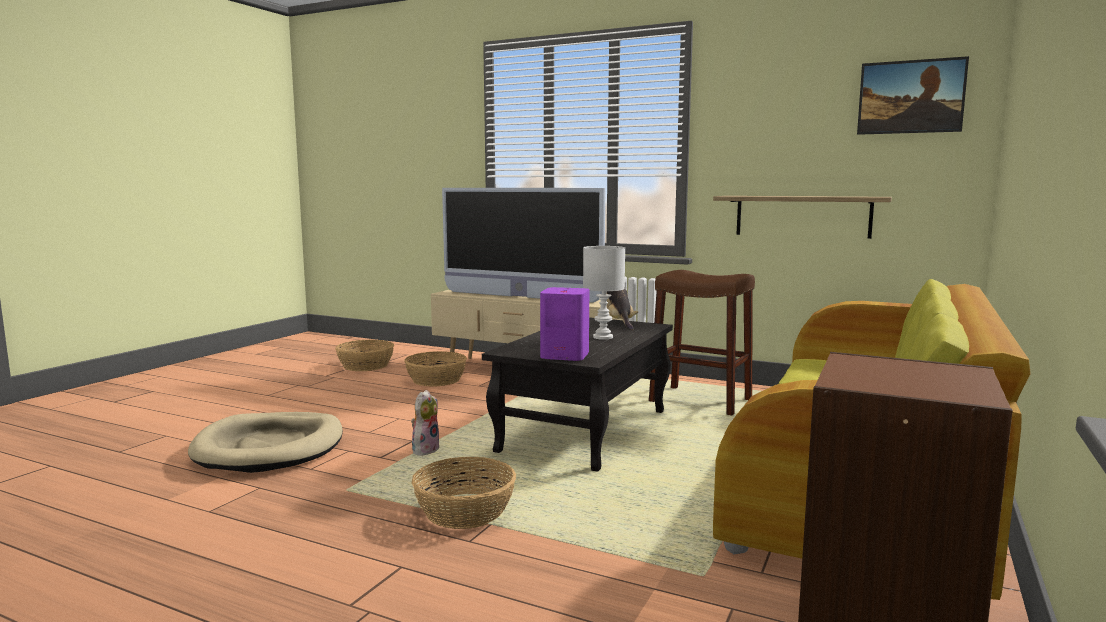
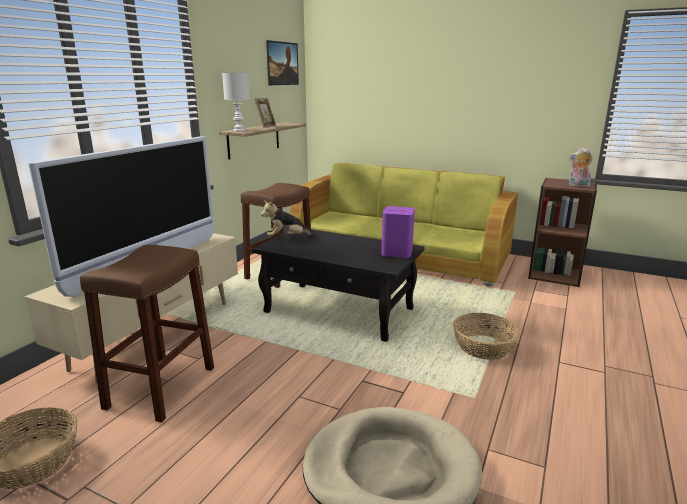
camera: 90 degrees left, 10 degrees up
basket [404,351,467,387] -> brown stool [80,245,214,422]
plush toy [411,390,439,456] -> plush toy moved to [569,148,593,187]
white table lamp [583,246,625,340] -> white table lamp moved to [222,73,250,131]
none -> picture frame [254,98,276,128]

